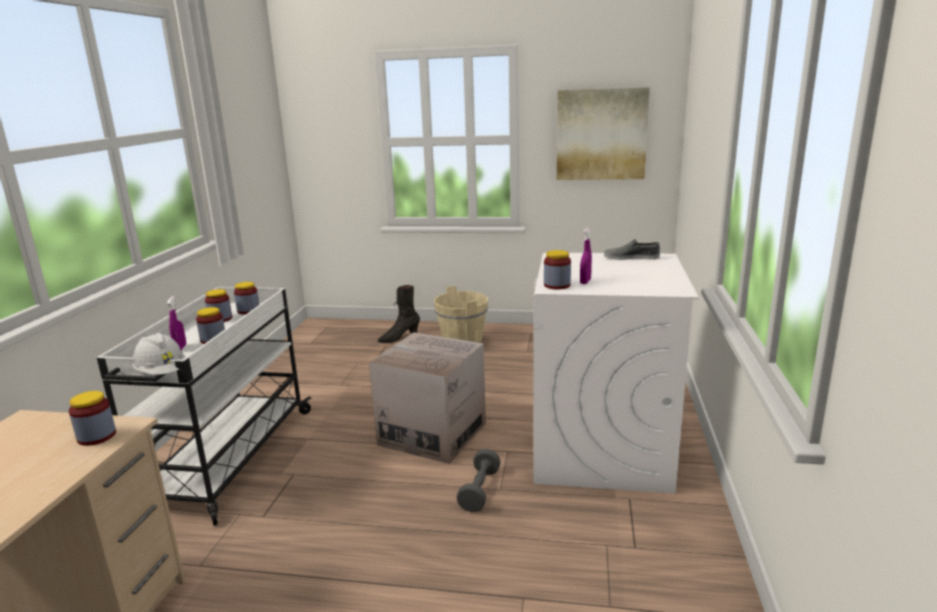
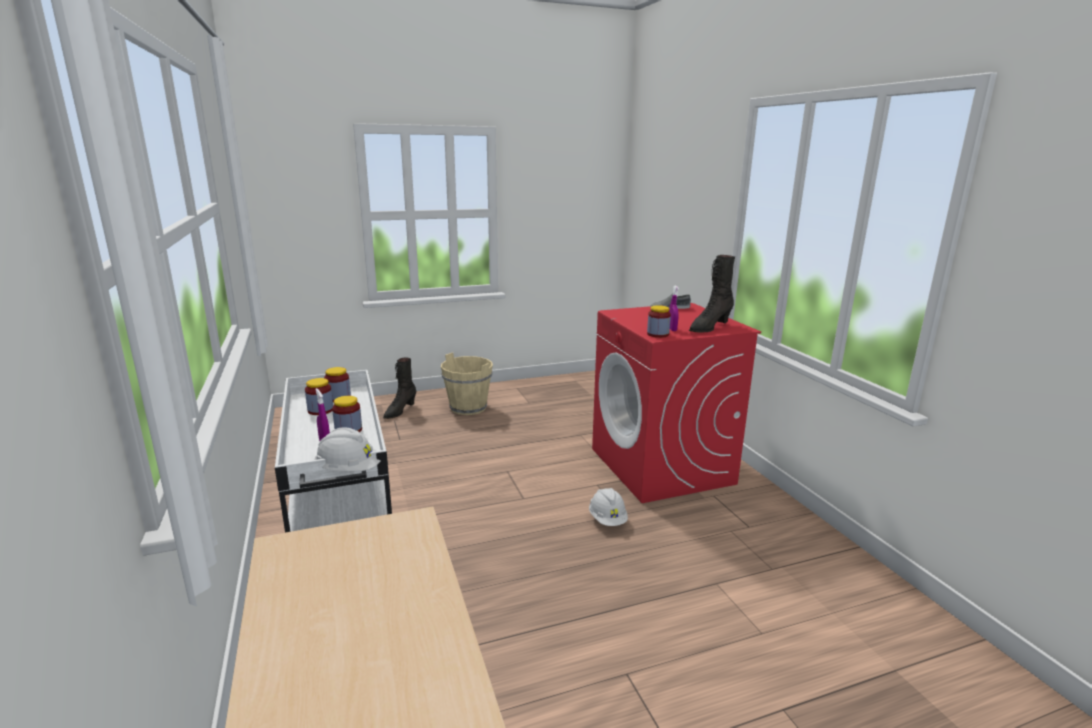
camera: 30 degrees left, 0 degrees up
jar [69,391,116,446] -> none
cardboard box [369,332,486,464] -> none
grey dumbbell [457,449,500,512] -> white hard hat [589,488,628,526]
white washing machine [533,253,699,494] -> red washing machine [592,303,761,503]
picture [557,87,650,180] -> none
none -> black boot [689,255,735,333]

